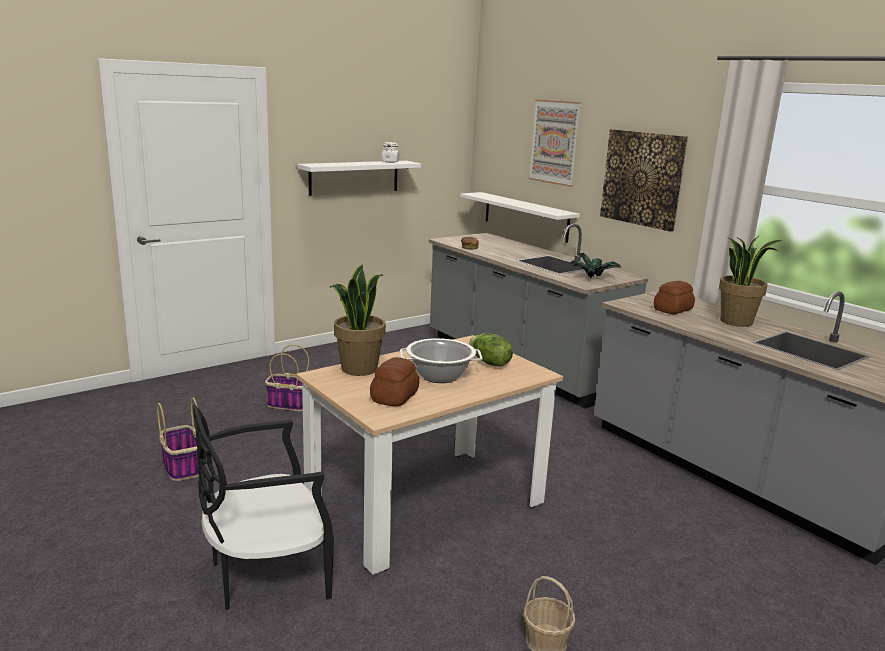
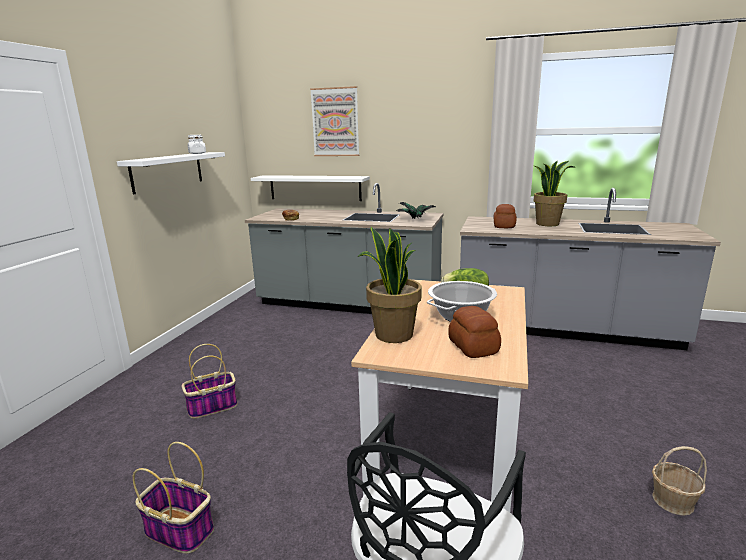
camera: 35 degrees left, 0 degrees up
picture [600,129,688,232] -> none

